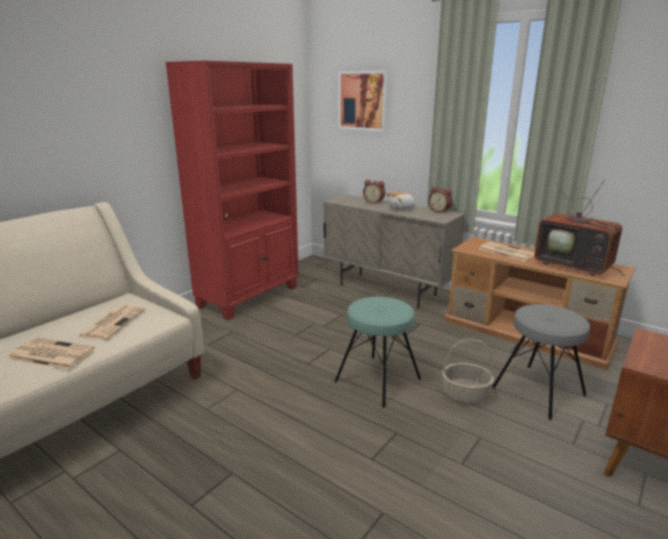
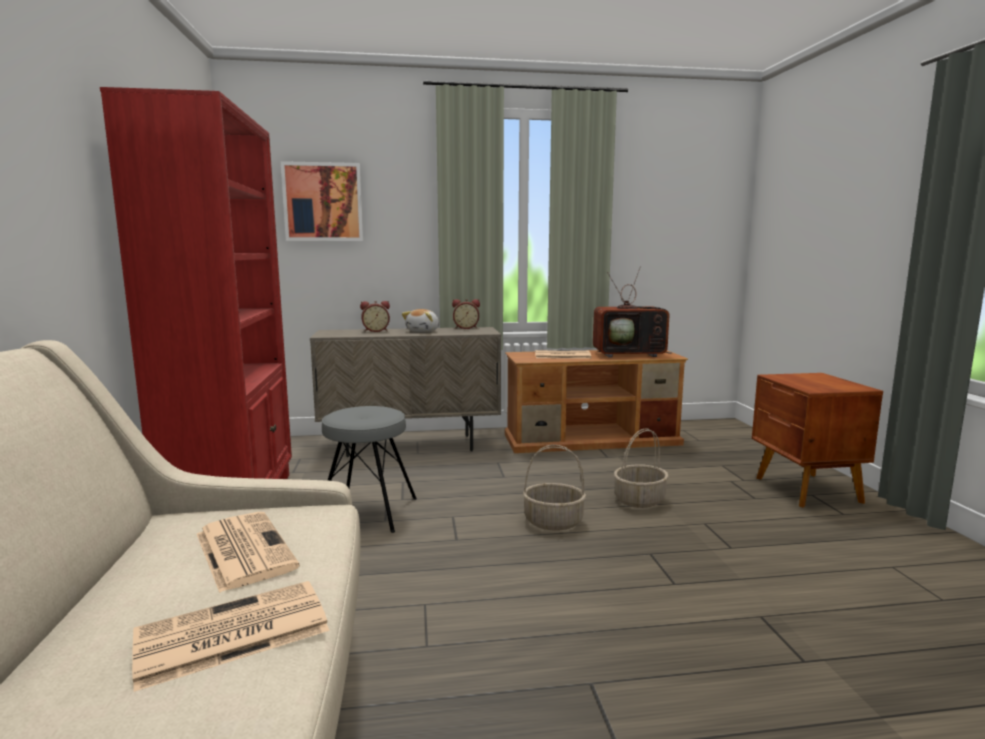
camera: 45 degrees left, 10 degrees down
turquoise stool [334,297,421,408] -> basket [523,445,586,531]
grey stool [492,304,590,420] -> grey stool moved to [322,406,417,533]

